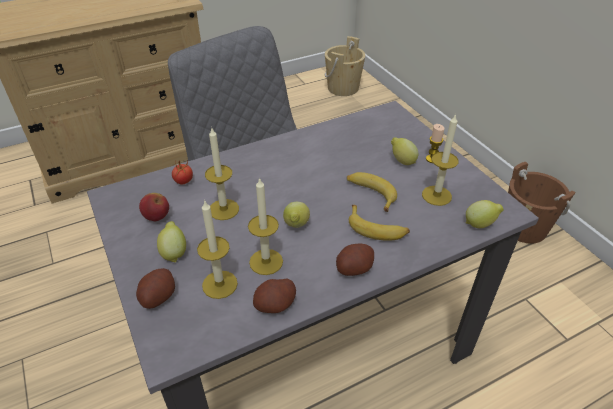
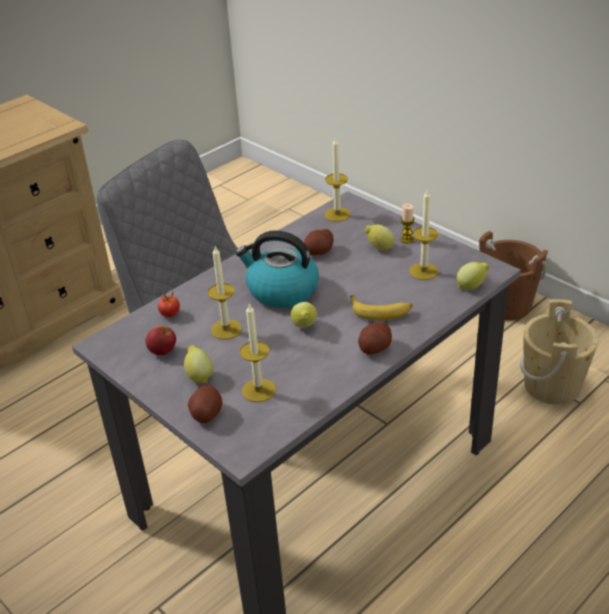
camera: 15 degrees left, 5 degrees down
candle [248,177,283,275] -> candle moved to [324,138,351,222]
potato [253,278,296,313] -> potato moved to [304,229,333,255]
beige bucket [325,36,365,96] -> beige bucket moved to [520,299,599,404]
banana [347,172,397,212] -> none
none -> kettle [235,230,319,308]

